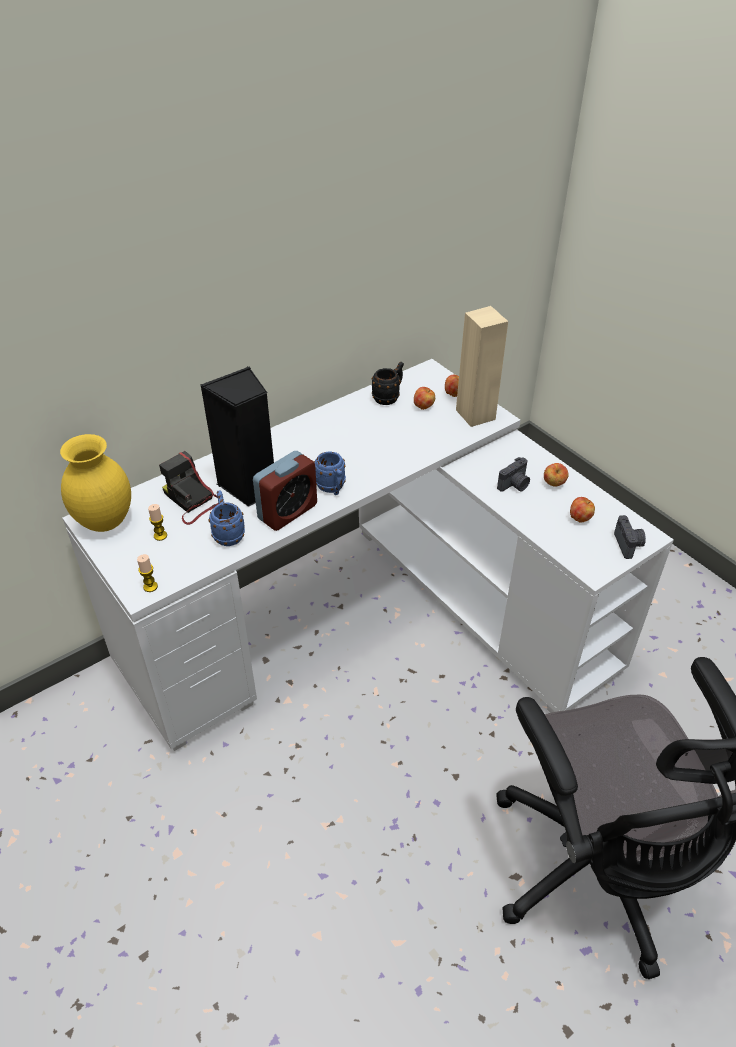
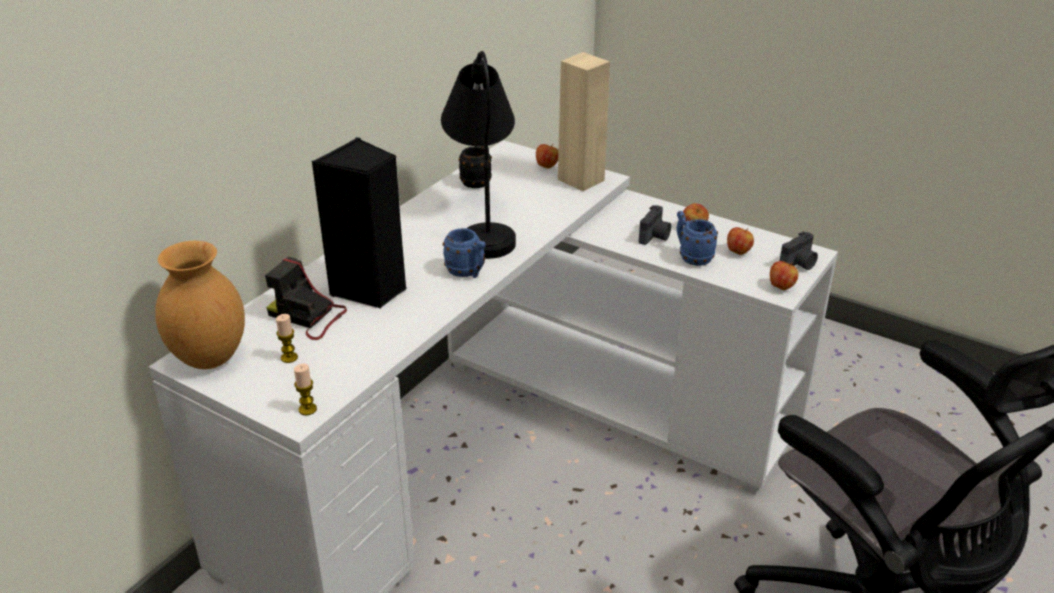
camera: 20 degrees left, 10 degrees down
yellow vase [60,434,131,532] -> brown vase [155,241,245,369]
blue mug [209,491,245,546] -> blue mug moved to [677,211,718,266]
alarm clock [253,451,317,531] -> none
apple [414,387,435,410] -> apple moved to [770,261,798,290]
camera [614,515,646,559] -> camera turned 75 degrees clockwise [780,231,818,270]
none -> black table lamp [441,51,516,259]

